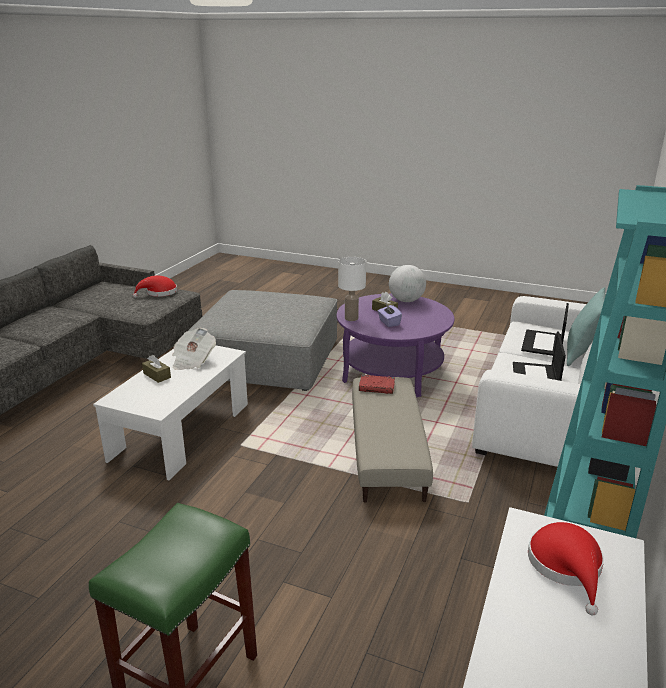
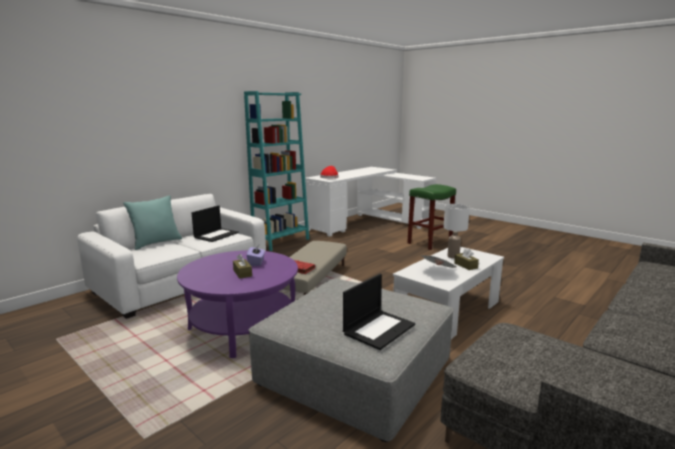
camera: 160 degrees left, 10 degrees down
red hat [133,275,177,298] -> none
white table lamp [338,257,366,321] -> white table lamp moved to [444,204,470,259]
globe [389,265,426,302] -> none
laptop [521,303,569,356] -> laptop moved to [343,274,415,350]

